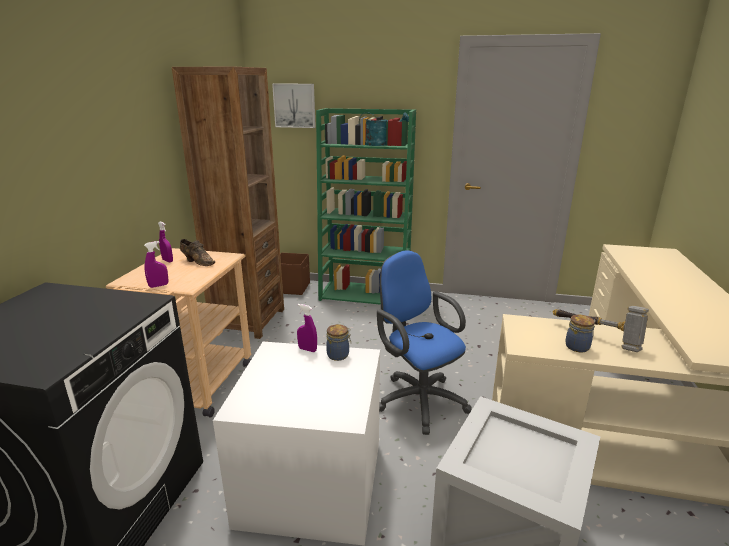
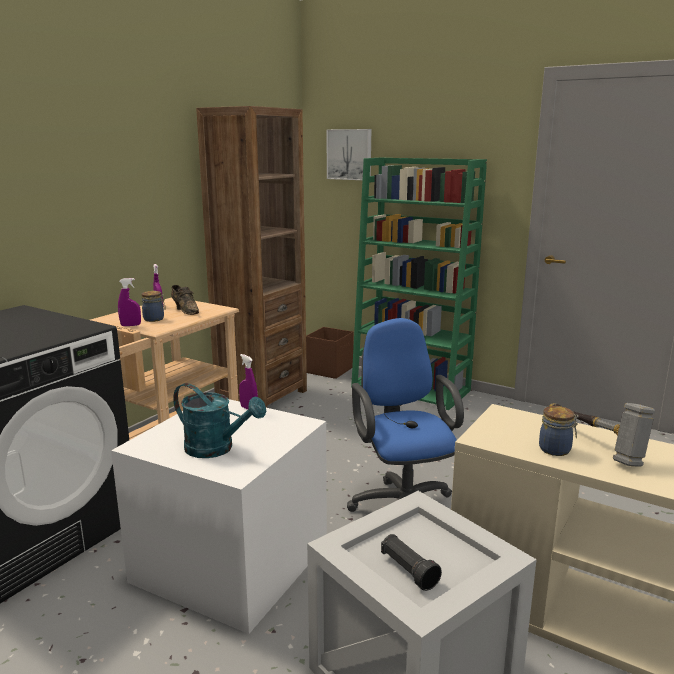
camera: 20 degrees right, 5 degrees down
jar [326,324,351,361] -> jar moved to [141,291,166,322]
turquoise watering can [359,112,409,146] -> turquoise watering can moved to [173,383,266,458]
none -> black flashlight [381,534,442,591]

